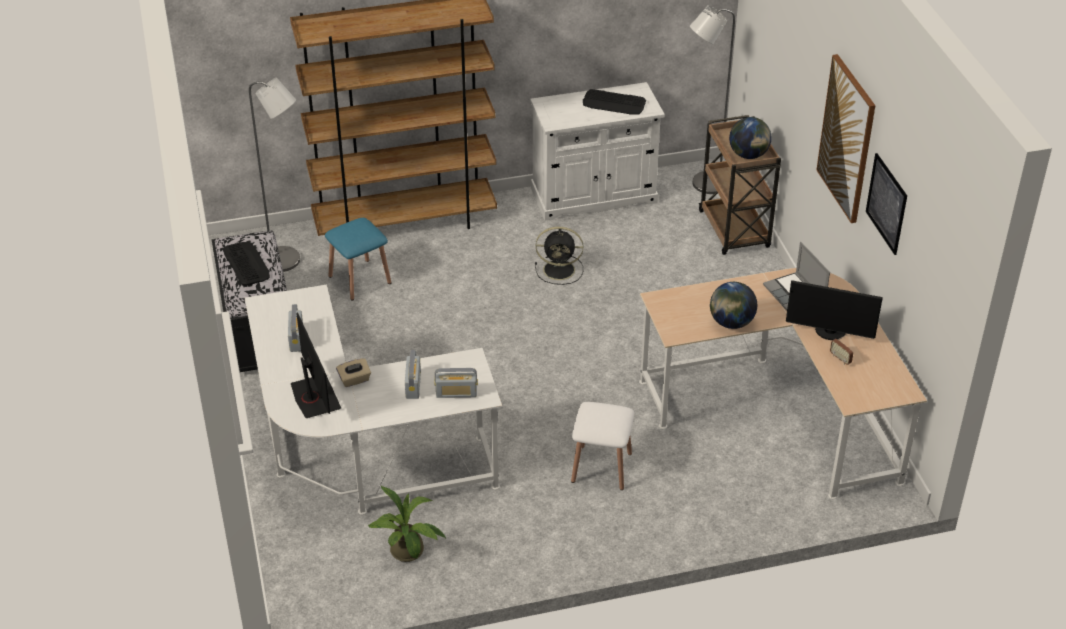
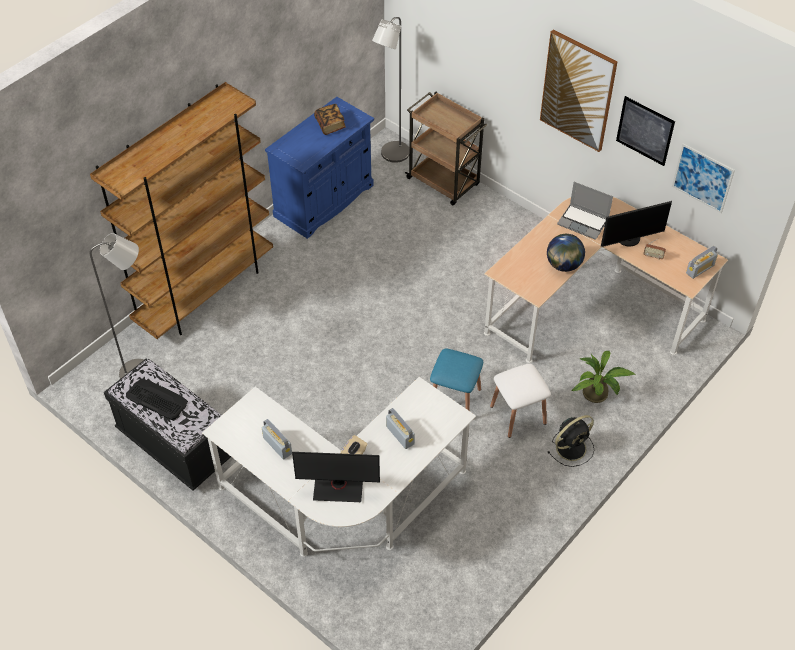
camera: 35 degrees left, 10 degrees up
monitor [291,312,341,418] -> monitor turned 150 degrees clockwise [292,452,380,502]
blue stool [325,218,391,300] -> blue stool moved to [430,349,483,411]
potted plant [368,486,446,562] -> potted plant moved to [571,351,635,403]
radio [435,368,478,398] -> radio moved to [686,246,718,279]
white cabinet [530,82,665,221] -> blue cabinet [265,97,374,239]
black fan [535,227,583,285] -> black fan moved to [547,415,594,467]
keyboard [583,89,646,114] -> book [314,104,346,135]
globe [729,117,772,159] -> none
none -> picture [672,143,735,213]

